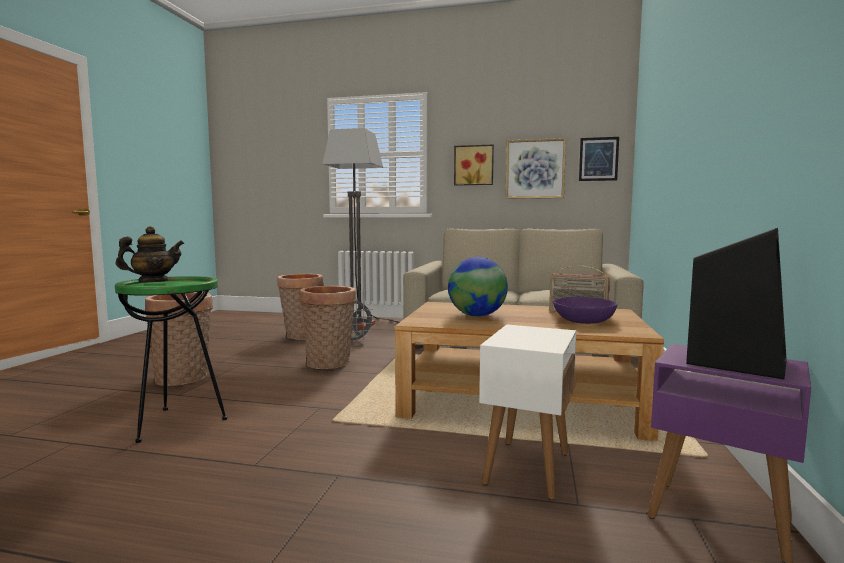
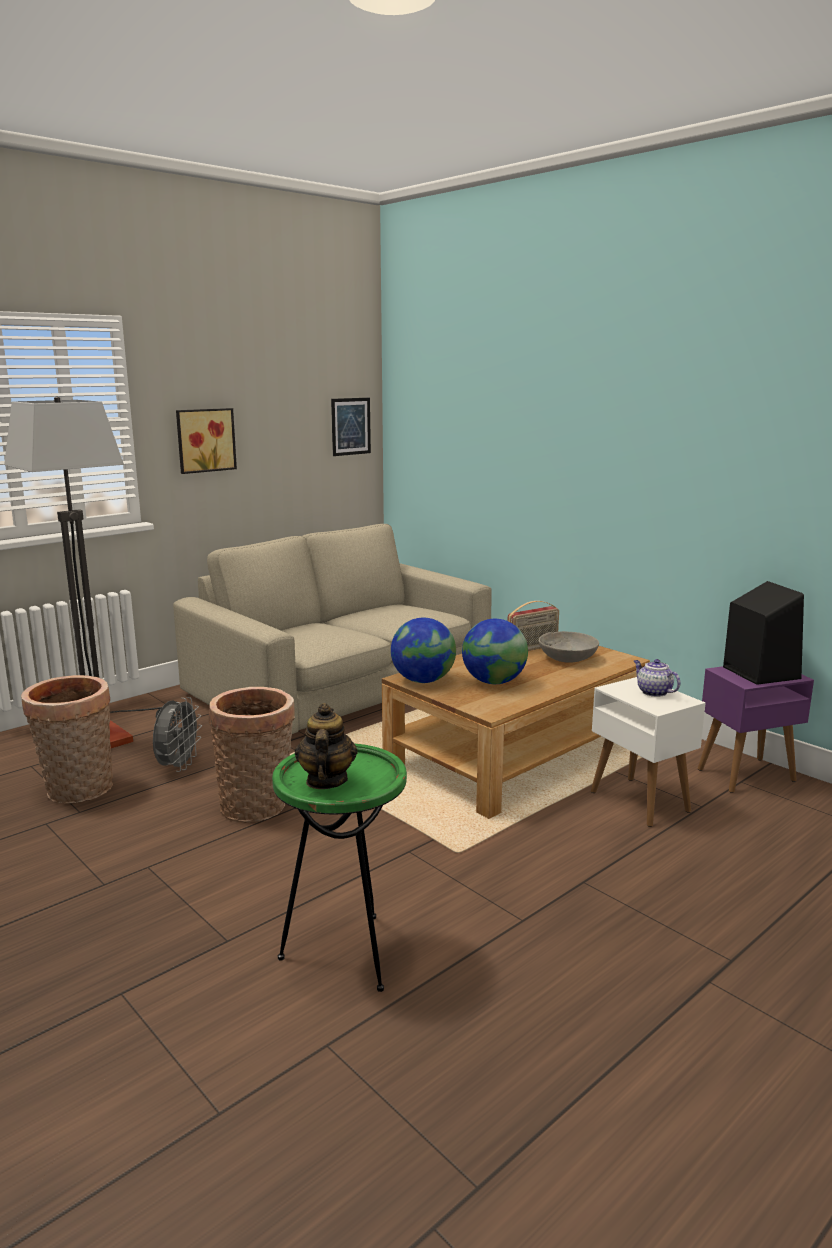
camera: 55 degrees left, 10 degrees up
basket [145,292,213,386] -> none
picture [505,138,566,199] -> none
purple bowl [553,297,617,324] -> grey bowl [539,631,599,663]
none -> globe [391,618,456,683]
none -> teapot [634,659,681,697]

